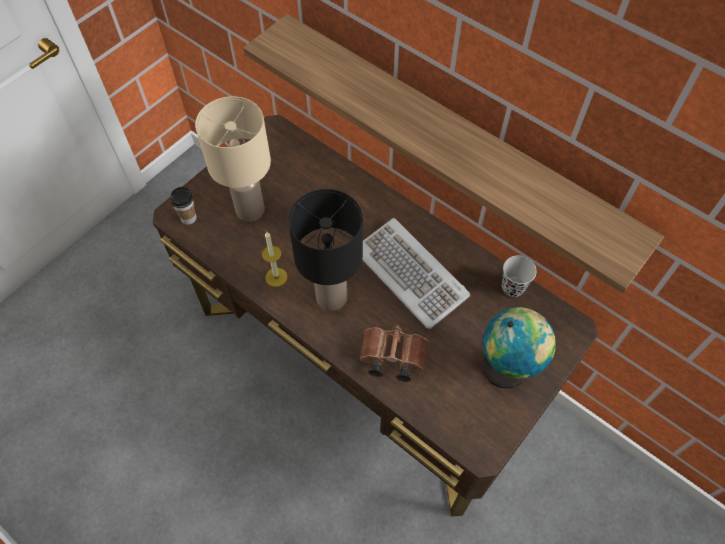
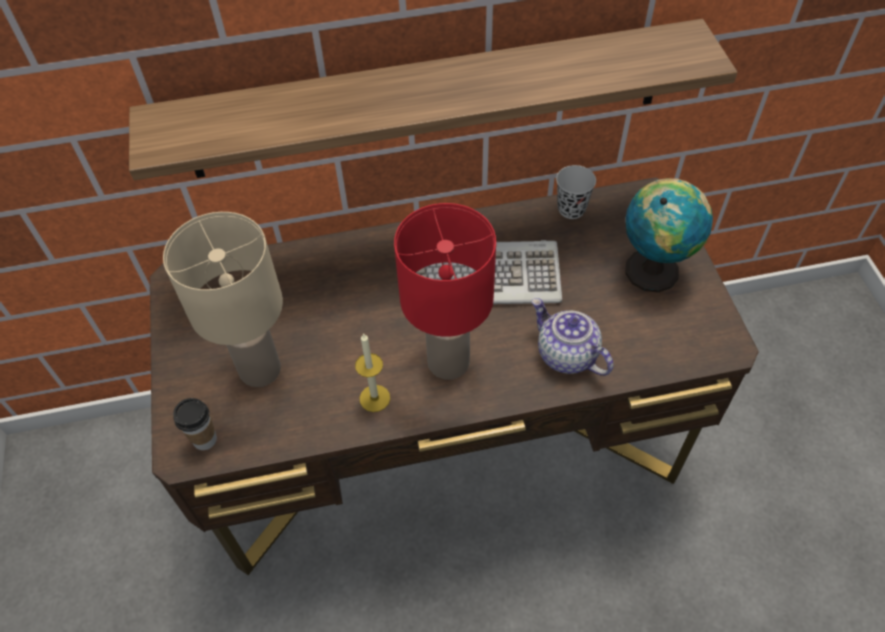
camera: 50 degrees left, 5 degrees down
black table lamp [288,189,363,311] -> red table lamp [394,203,496,380]
brown binoculars [360,325,429,382] -> teapot [532,298,613,376]

